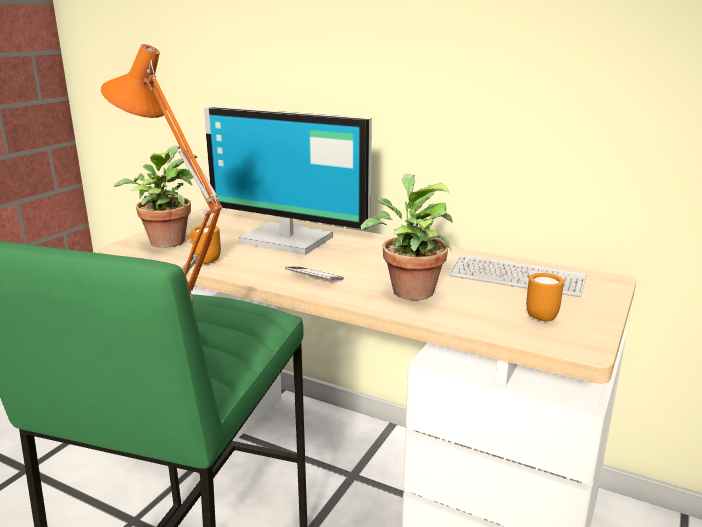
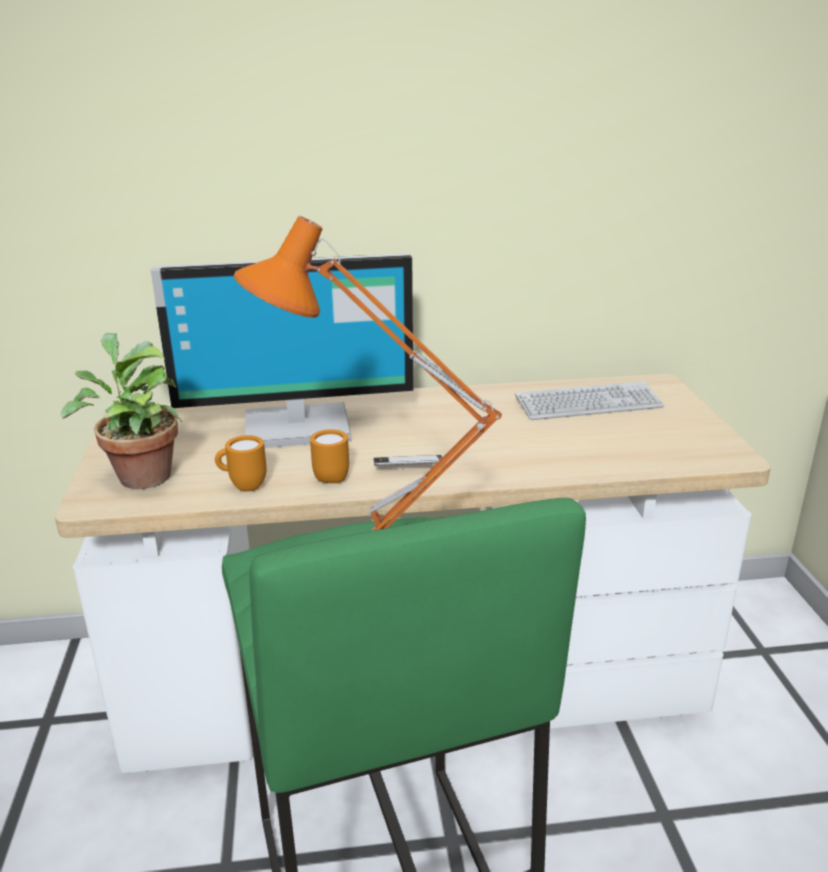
camera: 35 degrees left, 5 degrees up
potted plant [361,174,453,300] -> none
orange mug [526,273,564,321] -> orange mug moved to [310,429,349,483]

